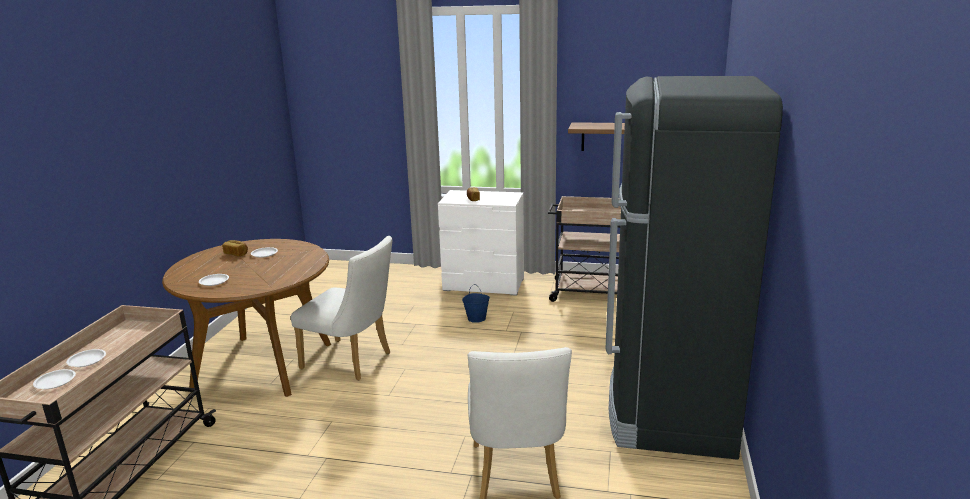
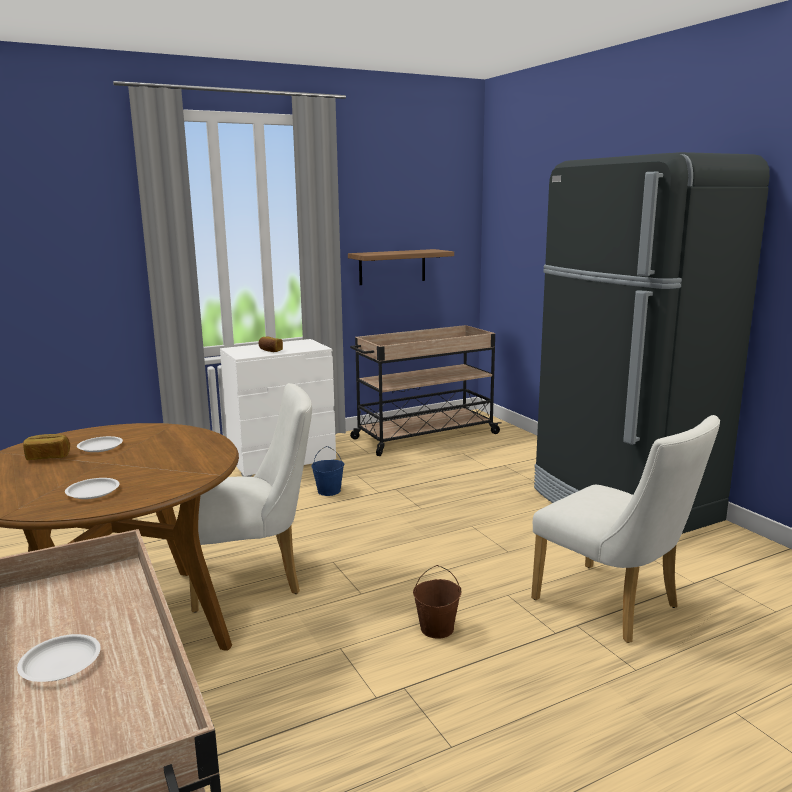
camera: 40 degrees left, 5 degrees down
white plate [33,369,76,389] -> none
none -> brown bucket [413,565,461,639]

